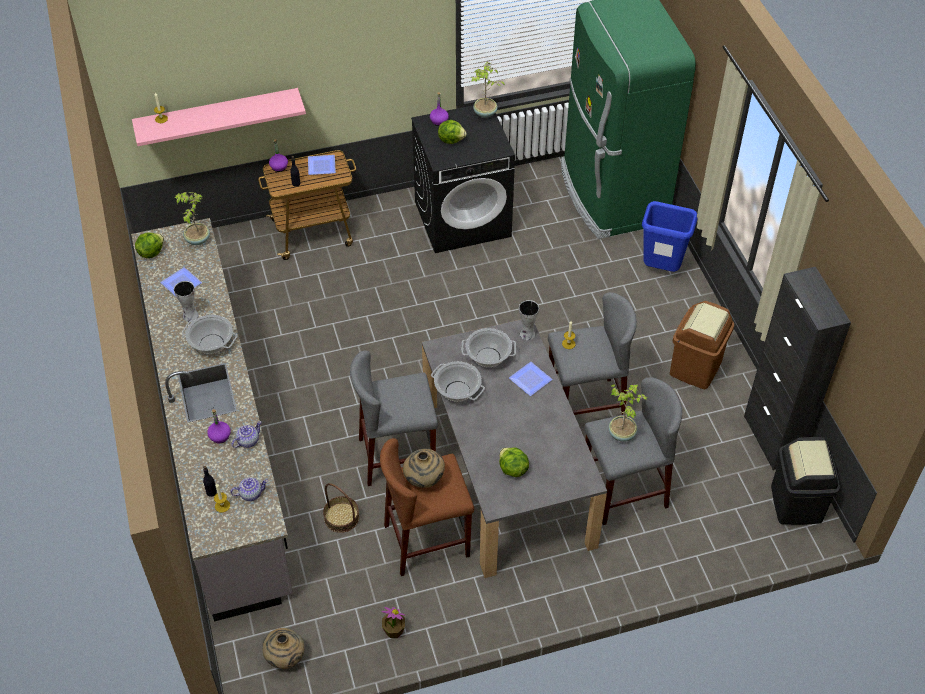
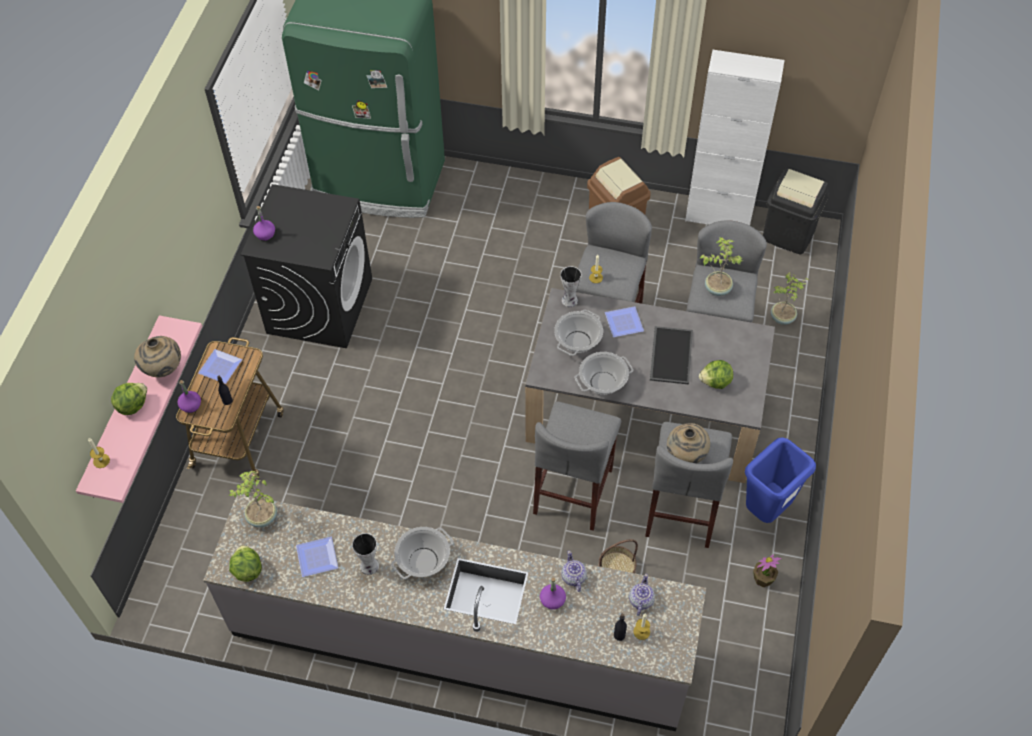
camera: 60 degrees left, 5 degrees up
beige vase [262,628,305,669] -> beige vase moved to [134,336,181,378]
brown stool [380,438,474,576] -> grey stool [645,422,733,548]
lettuce [438,120,467,144] -> lettuce moved to [111,383,147,415]
potted plant [471,62,505,118] -> potted plant moved to [771,272,809,325]
blue trash can [642,201,697,272] -> blue trash can moved to [745,437,816,523]
black cabinet [744,267,851,470] -> white cabinet [685,50,784,226]
none -> tray [650,326,693,385]

